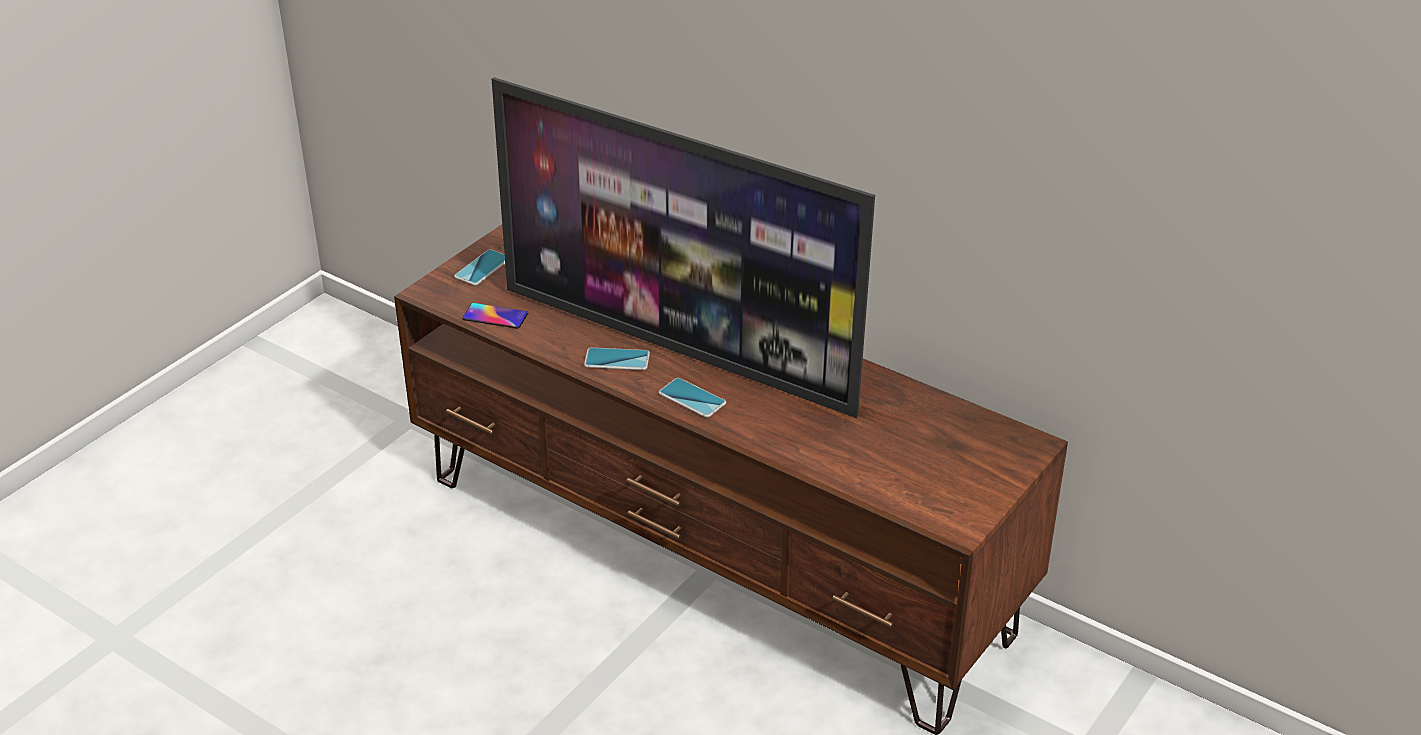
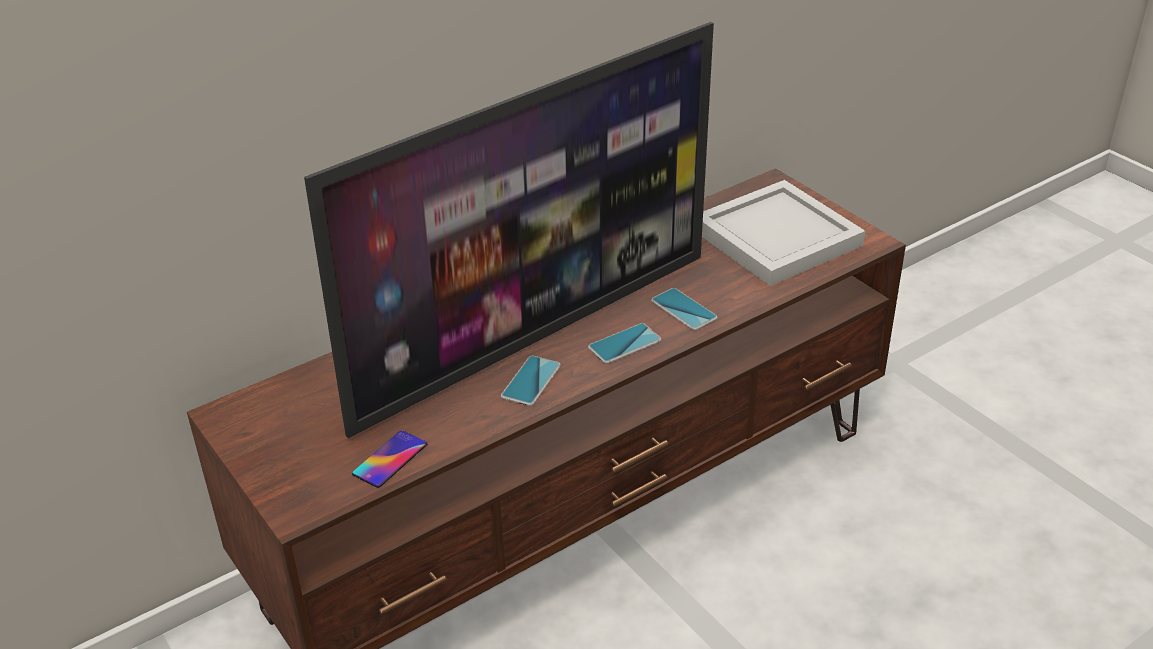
camera: 70 degrees left, 0 degrees up
phone [454,249,505,285] -> phone moved to [651,288,718,330]
none -> white tray [702,180,865,286]

